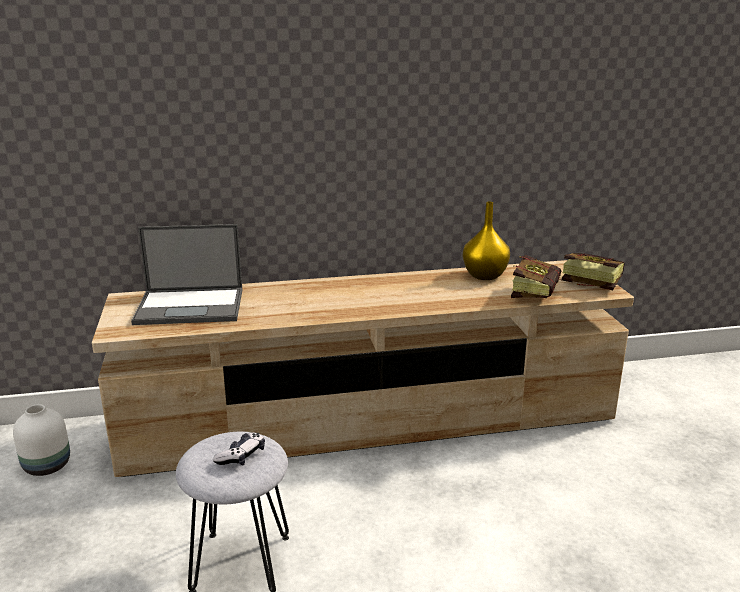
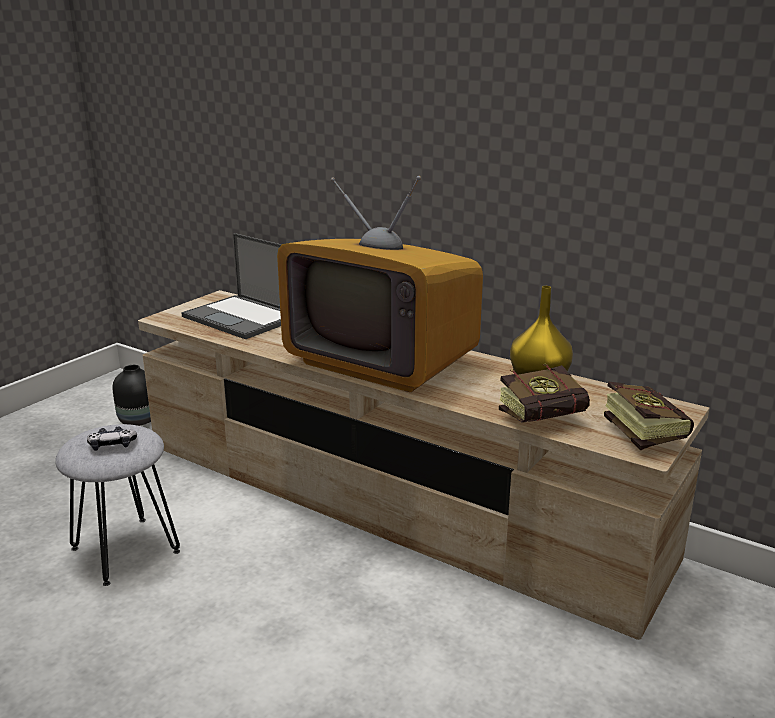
camera: 45 degrees right, 0 degrees up
white vase [13,404,70,476] -> black vase [112,365,151,426]
none -> television [277,176,483,392]

